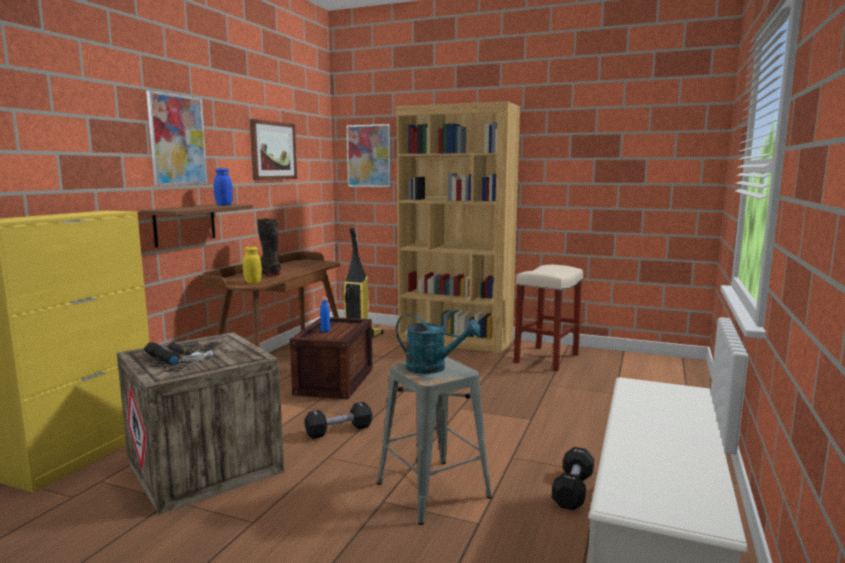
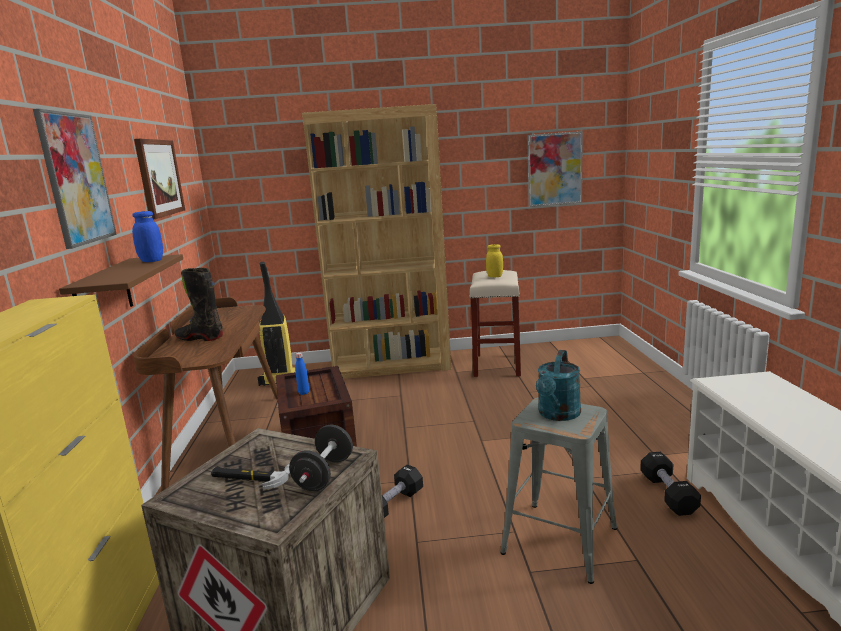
camera: 25 degrees left, 5 degrees up
black flashlight [144,342,179,365] -> none
yellow jar [243,247,262,283] -> yellow jar moved to [486,244,503,277]
picture [347,124,391,187] -> picture moved to [527,131,583,207]
turquoise watering can [396,314,481,374] -> turquoise watering can turned 120 degrees clockwise [536,350,581,421]
none -> black dumbbell [289,425,353,491]

